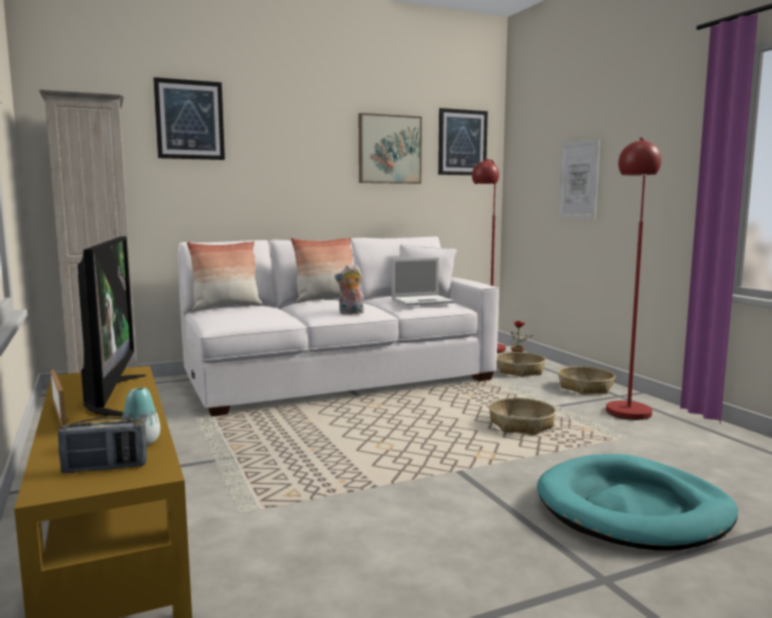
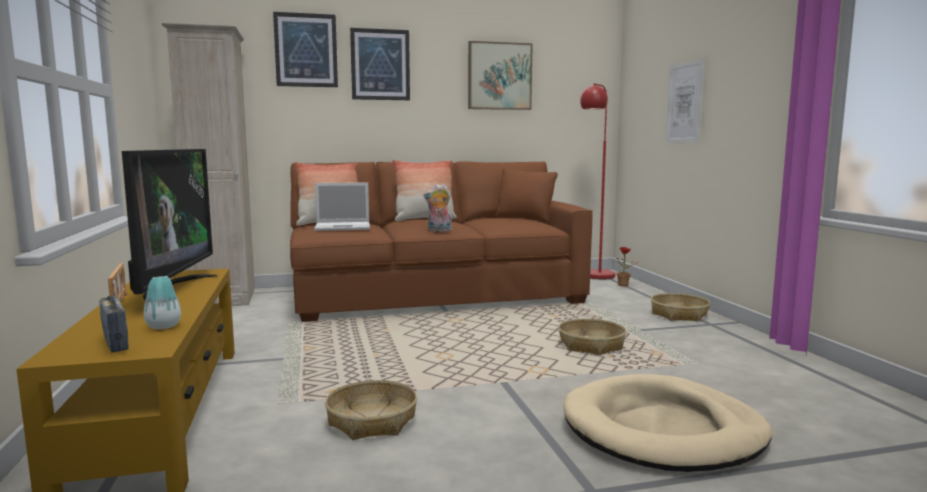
camera: 10 degrees right, 0 degrees up
radio [58,417,147,473] -> radio turned 120 degrees counterclockwise [100,296,129,352]
white sofa [177,237,499,416] -> brown sofa [290,161,593,322]
laptop [392,257,455,306] -> laptop moved to [314,182,370,231]
picture [438,108,488,175] -> picture moved to [350,28,410,100]
basket [497,352,546,377] -> basket moved to [325,380,417,440]
turquoise dog bed [537,454,738,551] -> beige dog bed [563,374,773,472]
red floor lamp [606,137,661,420] -> none

